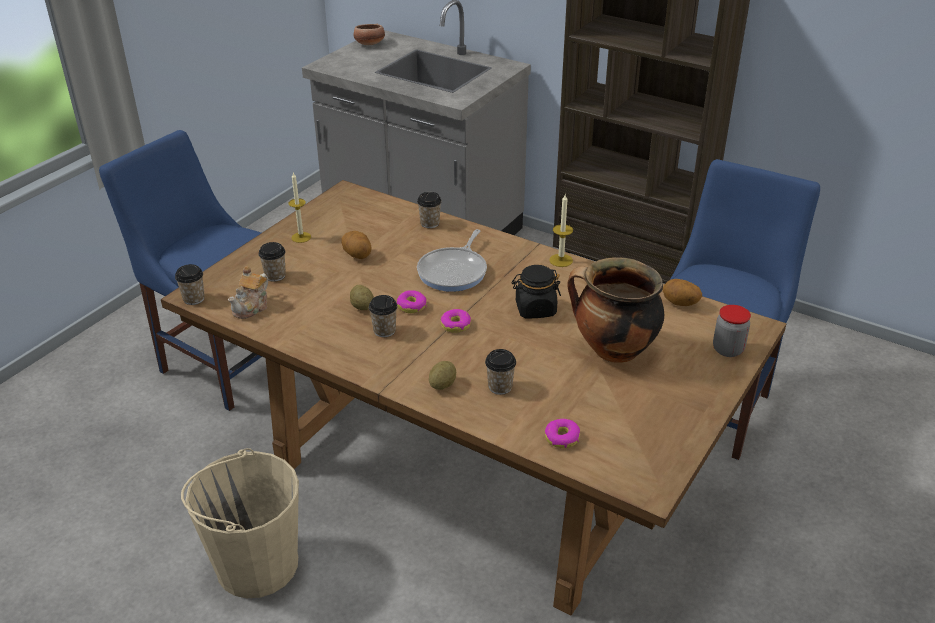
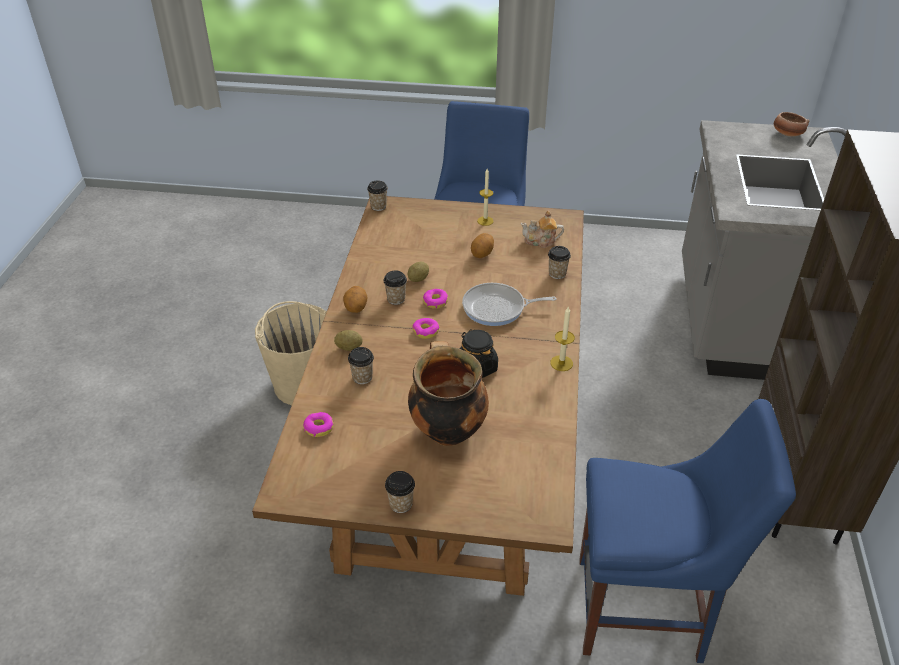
camera: 65 degrees right, 5 degrees up
teapot [228,266,268,319] -> teapot moved to [520,211,564,248]
cup [259,242,286,282] -> cup moved to [385,471,415,513]
potato [663,279,702,306] -> potato moved to [343,286,367,313]
jar [713,305,751,357] -> none

